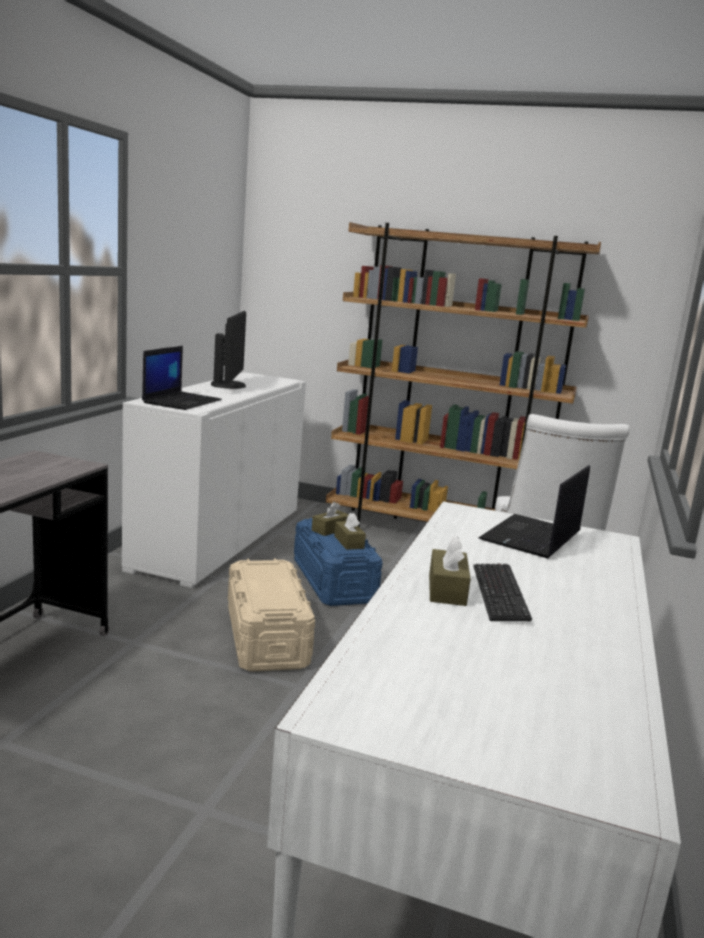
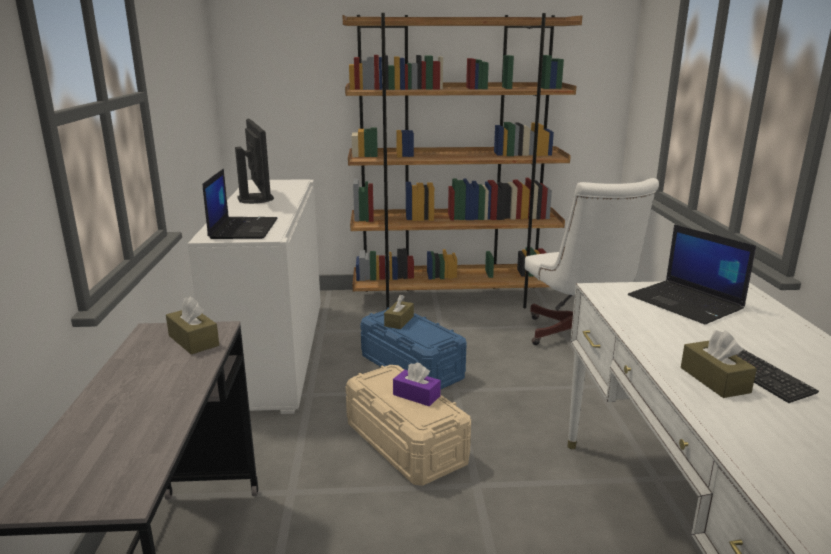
camera: 20 degrees left, 5 degrees up
brown tissue box [334,513,366,550] -> brown tissue box moved to [166,297,219,355]
laptop [479,465,590,559] -> laptop turned 45 degrees counterclockwise [628,225,756,324]
none -> purple tissue box [393,362,441,406]

